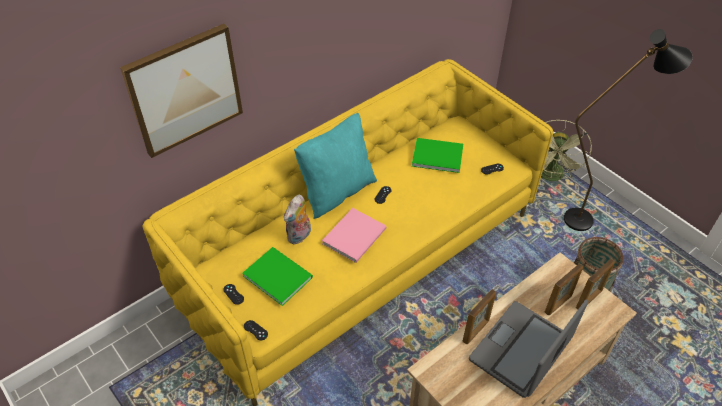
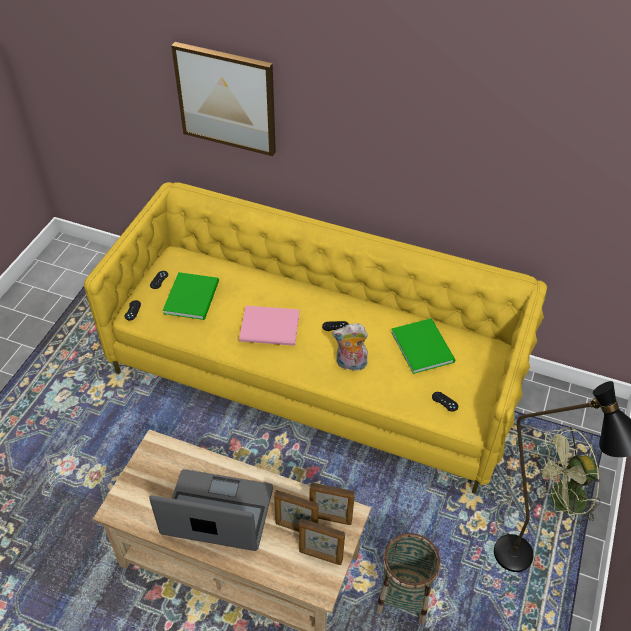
camera: 60 degrees right, 0 degrees up
plush toy [284,195,311,245] -> plush toy moved to [332,324,368,371]
turquoise pillow [294,113,377,219] -> none
picture frame [462,289,496,344] -> picture frame moved to [309,482,355,525]

